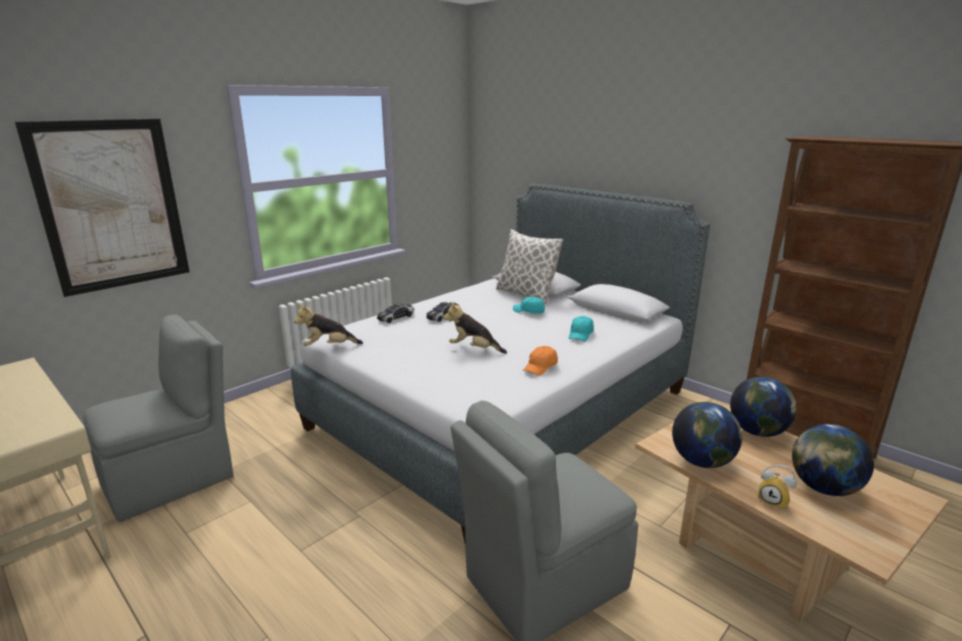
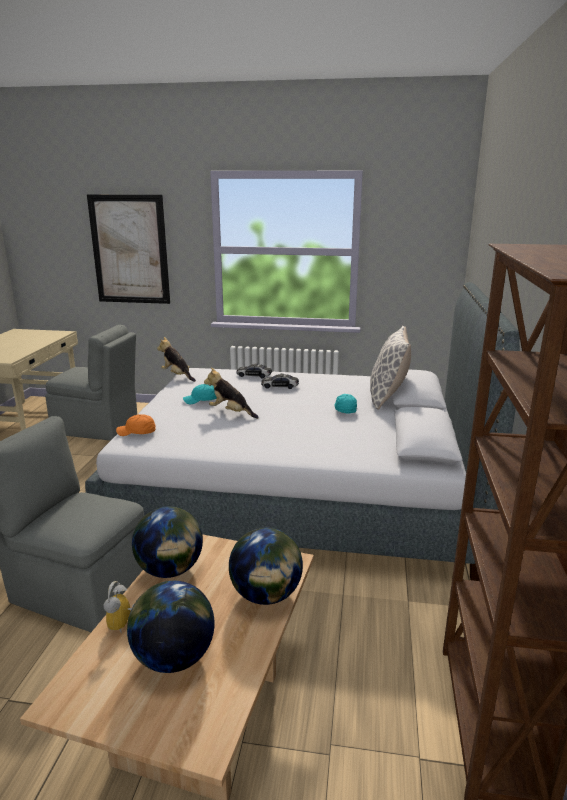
camera: 55 degrees right, 0 degrees up
plush toy [443,302,507,354] -> plush toy turned 45 degrees counterclockwise [204,368,259,419]
orange cap [523,346,558,376] -> orange cap moved to [116,414,156,436]
turquoise cap [569,316,594,341] -> turquoise cap moved to [183,384,217,404]

